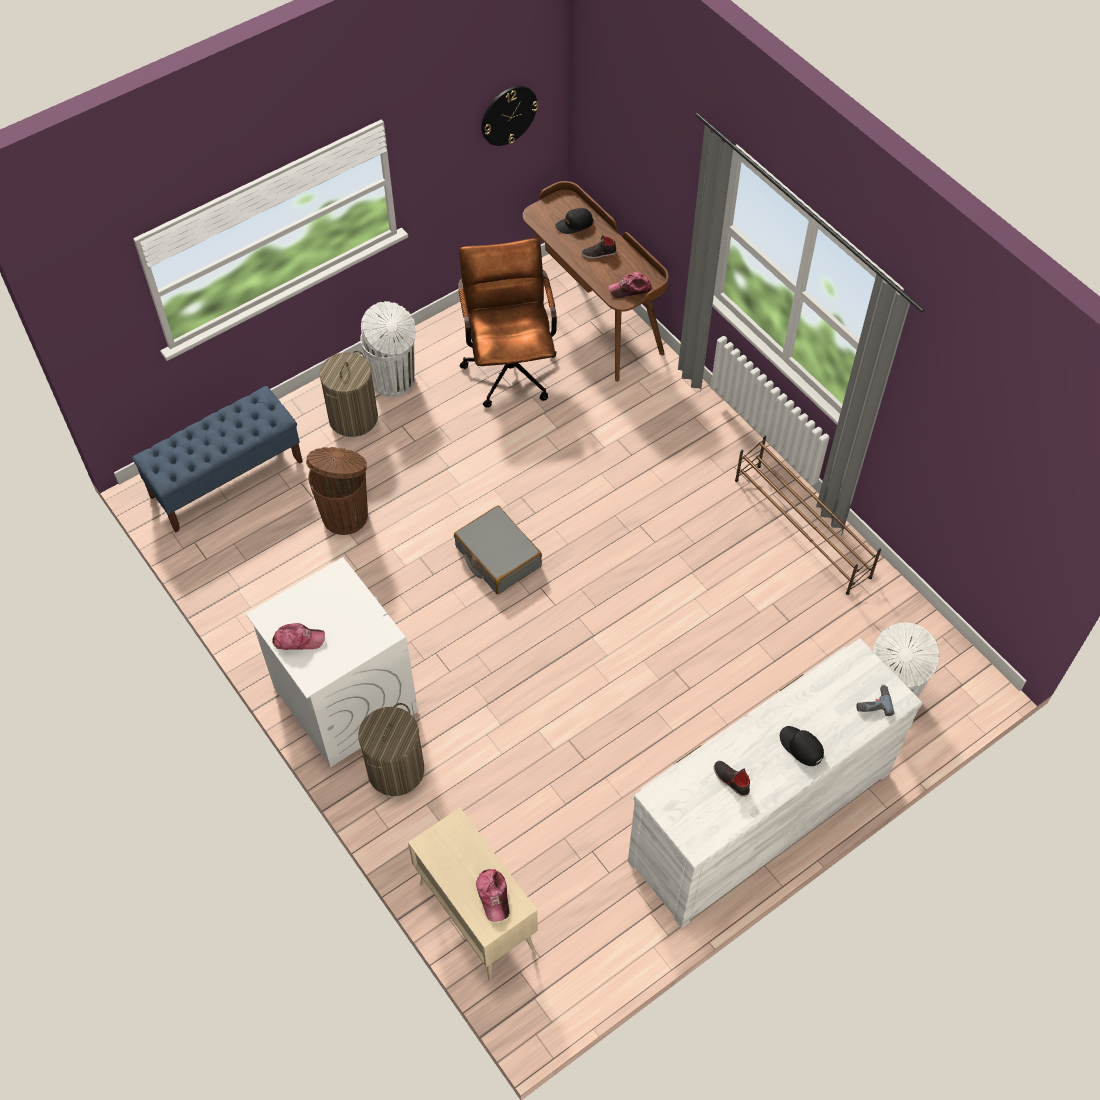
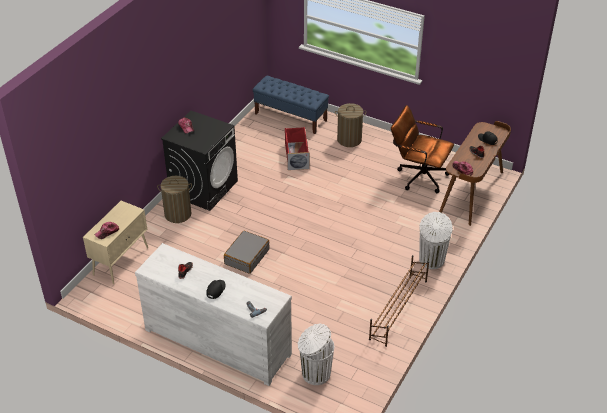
camera: 65 degrees right, 15 degrees down
white washing machine [246,557,418,767] -> black washing machine [161,111,238,211]
brown trash can [306,447,368,535] -> red storage box [285,127,310,170]
white trash can [360,301,416,397] -> white trash can moved to [419,212,453,269]
grey suitcase [454,506,542,594] -> grey suitcase moved to [224,231,269,274]
brown office chair [458,238,557,408] -> brown office chair turned 120 degrees counterclockwise [391,105,454,193]
wall clock [481,86,538,146] -> none

